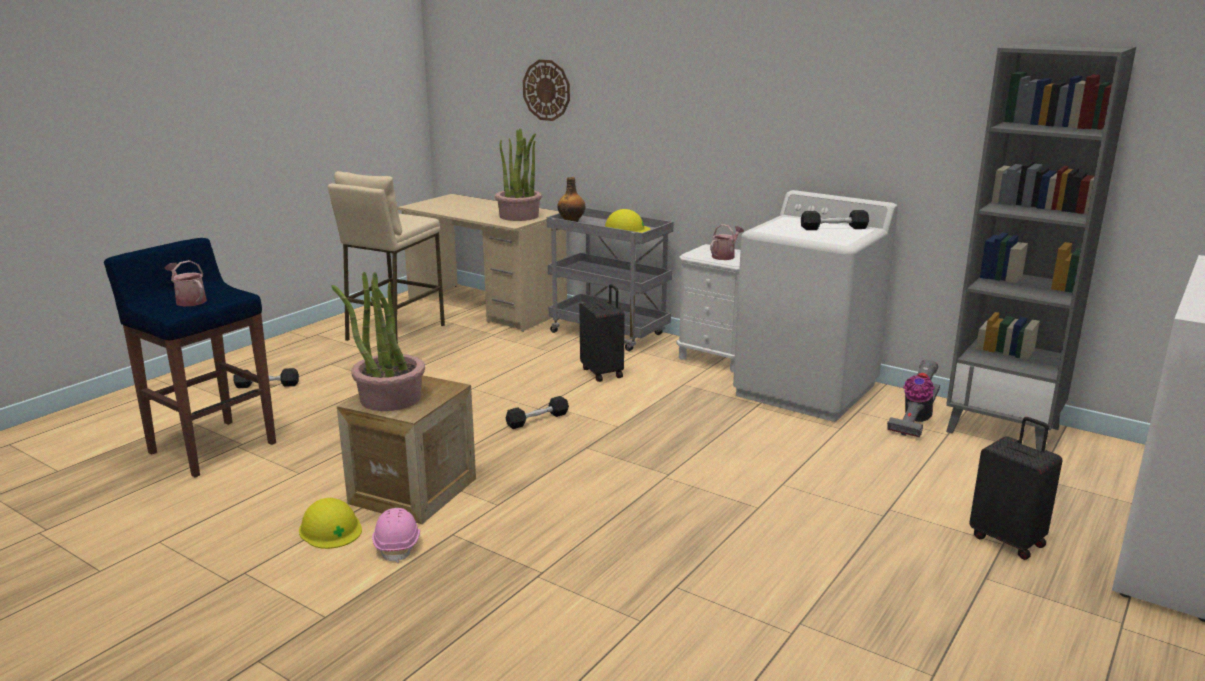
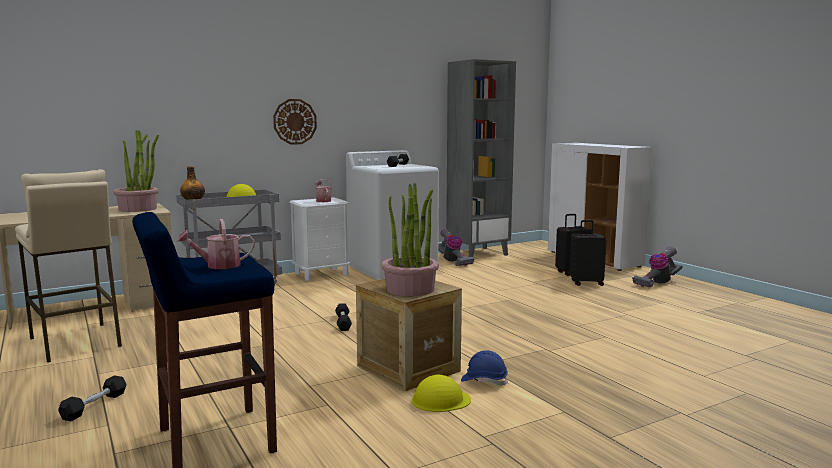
camera: 65 degrees left, 10 degrees down
pink hard hat [372,508,420,563] -> blue hard hat [461,350,508,386]
wall clock [523,60,570,121] -> wall clock moved to [273,99,317,145]
black suitcase [579,284,625,382] -> black suitcase moved to [569,220,607,286]
none -> vacuum cleaner [632,246,683,288]

